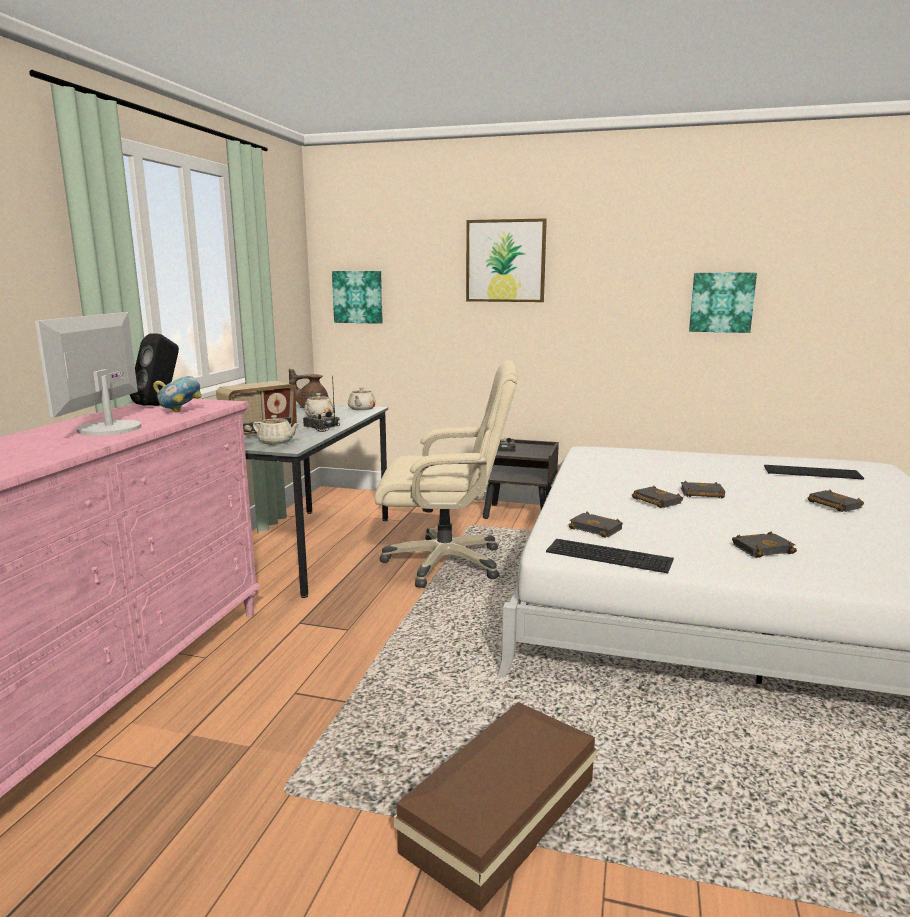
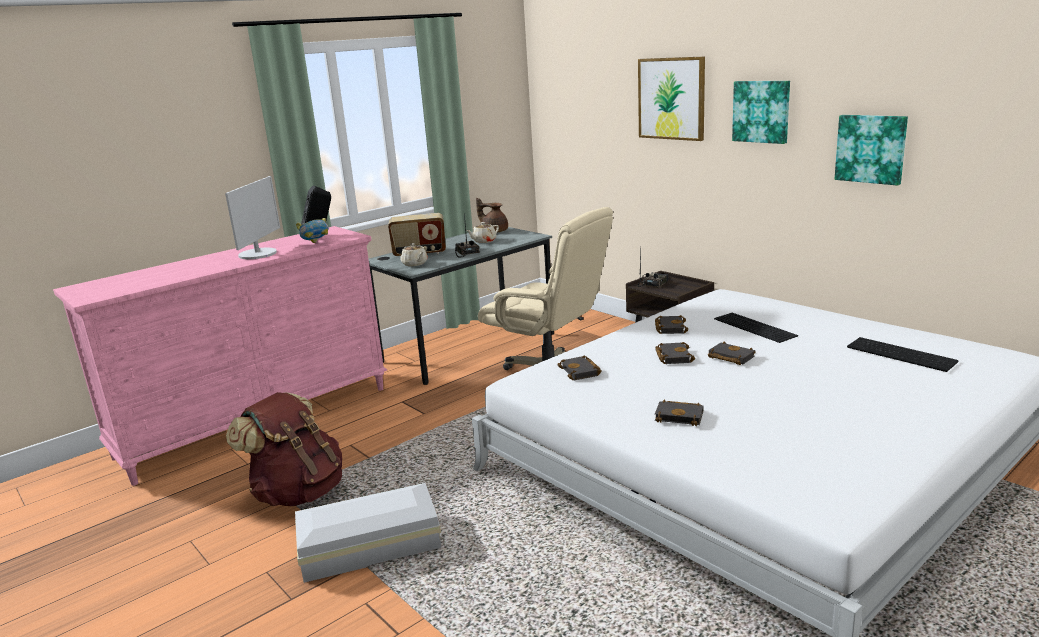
camera: 35 degrees right, 5 degrees up
monitor [35,312,141,435] -> monitor turned 150 degrees clockwise [225,176,280,259]
picture [332,271,383,324] -> picture moved to [732,81,790,144]
beige teapot [348,387,376,411] -> none
brown storage box [394,702,597,912] -> white storage box [295,483,441,583]
keyboard [546,539,674,573] -> keyboard moved to [714,313,798,343]
black book [808,489,864,512] -> black book moved to [655,315,688,334]
none -> brown backpack [226,392,342,506]

